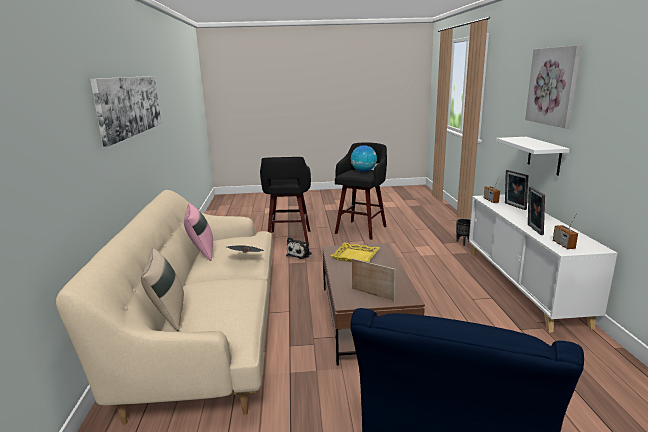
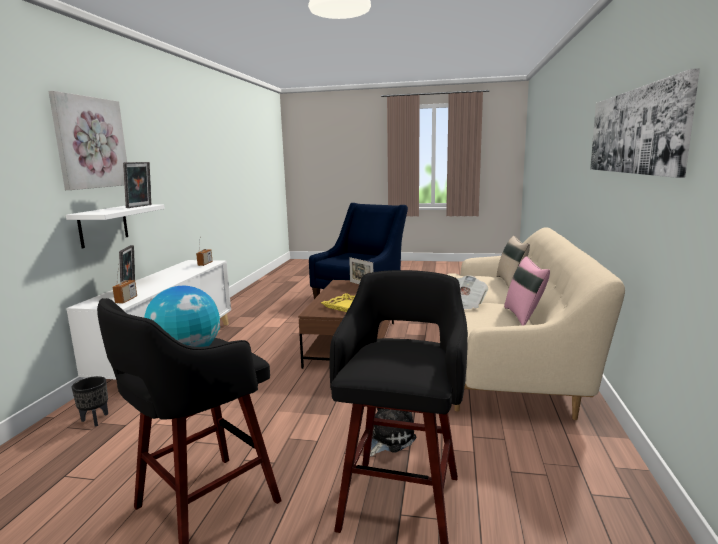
camera: 165 degrees left, 5 degrees down
picture frame [528,186,545,235] -> picture frame moved to [123,162,151,208]

